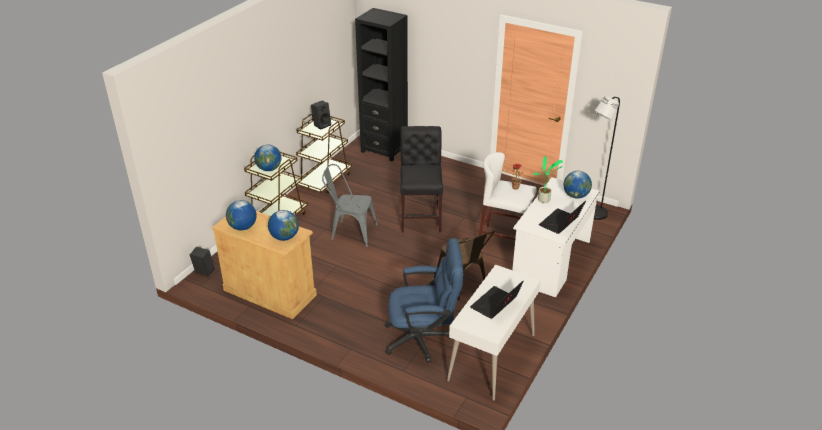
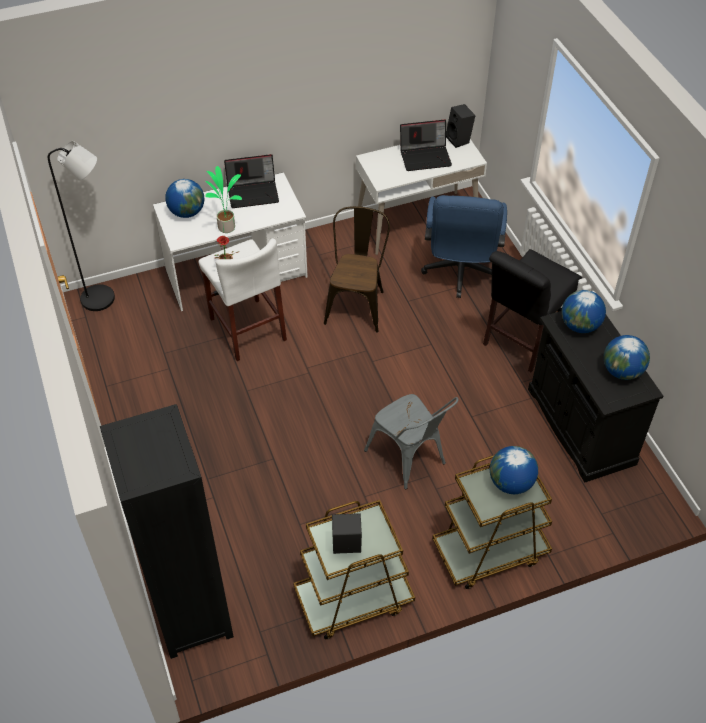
camera: 140 degrees left, 15 degrees up
black speaker [190,247,215,276] -> black speaker moved to [446,104,475,148]
beige cabinet [212,211,317,319] -> black cabinet [528,311,663,483]
blue office chair [385,238,463,362] -> blue office chair turned 120 degrees counterclockwise [421,195,507,298]
black chair [400,126,443,233] -> black chair moved to [483,249,582,372]

